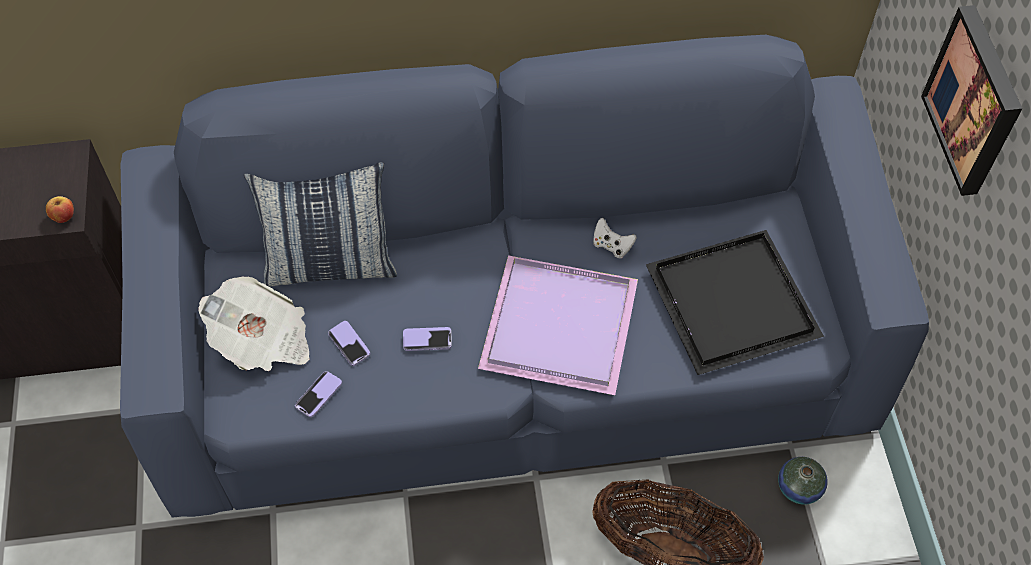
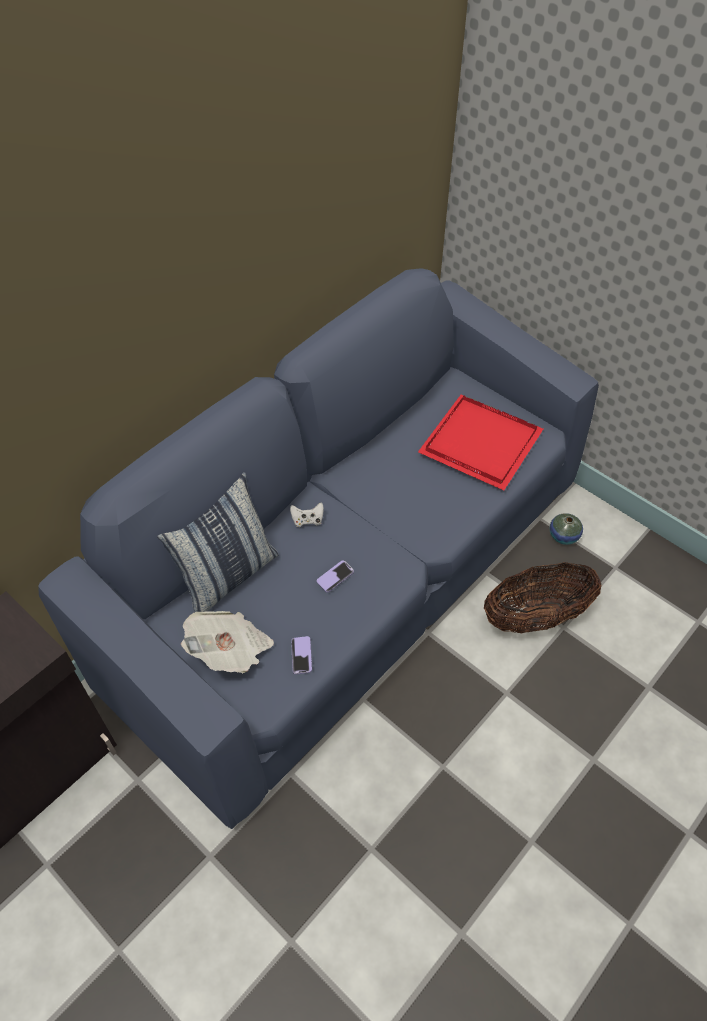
camera: 40 degrees left, 5 degrees down
apple [46,196,74,223] -> none
phone [328,321,370,366] -> none
purple tray [478,255,638,395] -> none
white game controller [593,218,637,258] -> white game controller moved to [290,503,324,527]
black tray [646,230,824,375] -> red tray [418,395,543,490]
picture [921,5,1023,196] -> none

